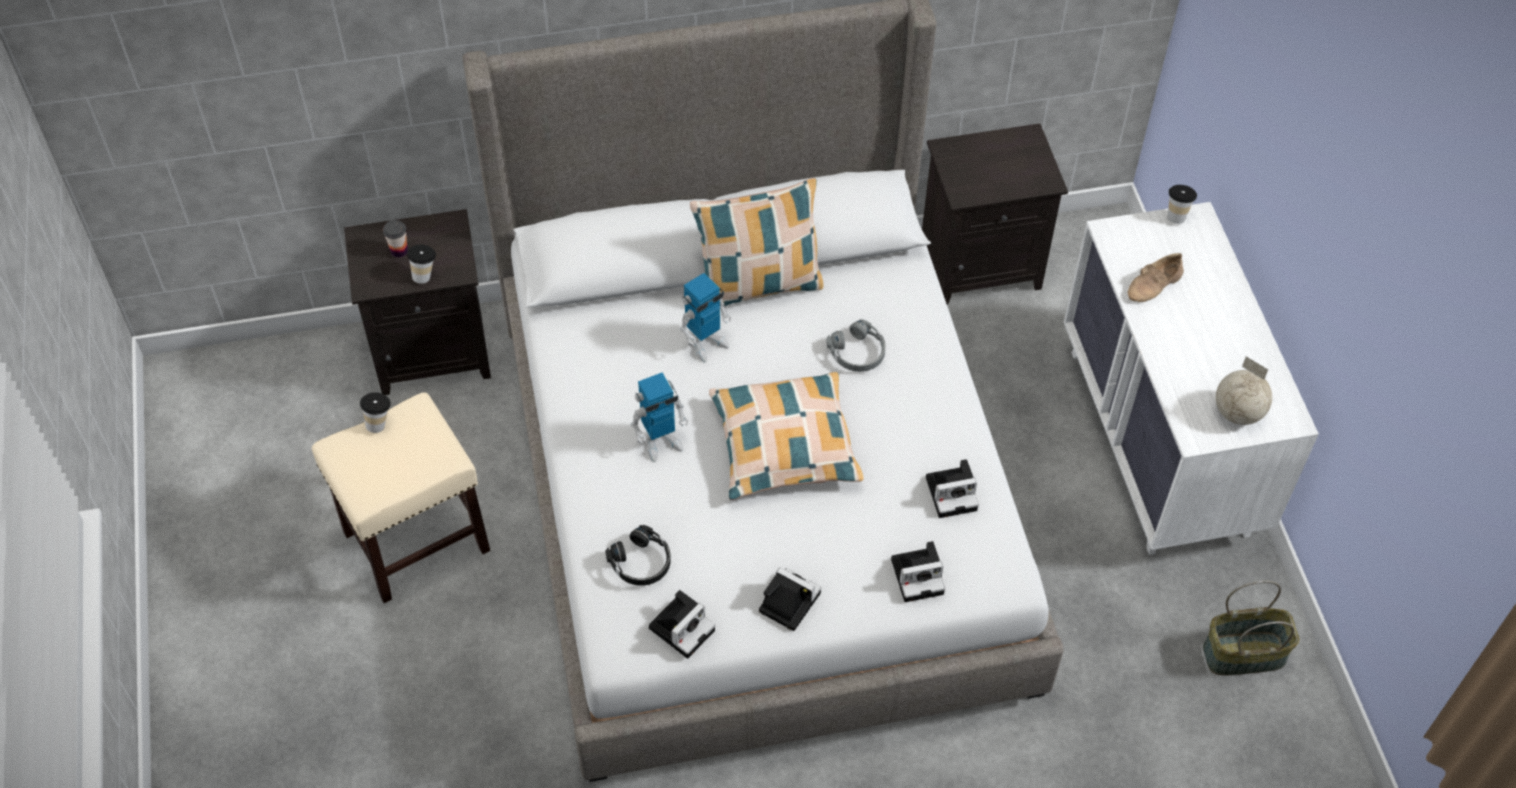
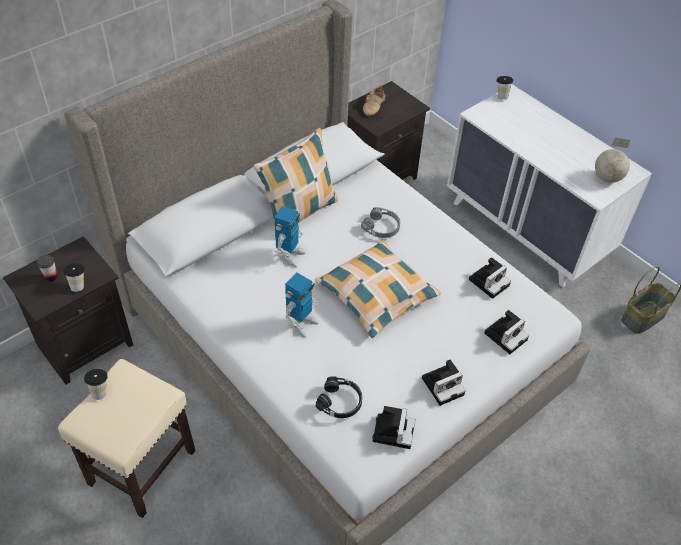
camera: 30 degrees left, 5 degrees down
camera [759,567,821,631] -> camera turned 150 degrees clockwise [422,360,466,406]
beige shoe [1128,253,1184,302] -> beige shoe moved to [363,85,385,116]

